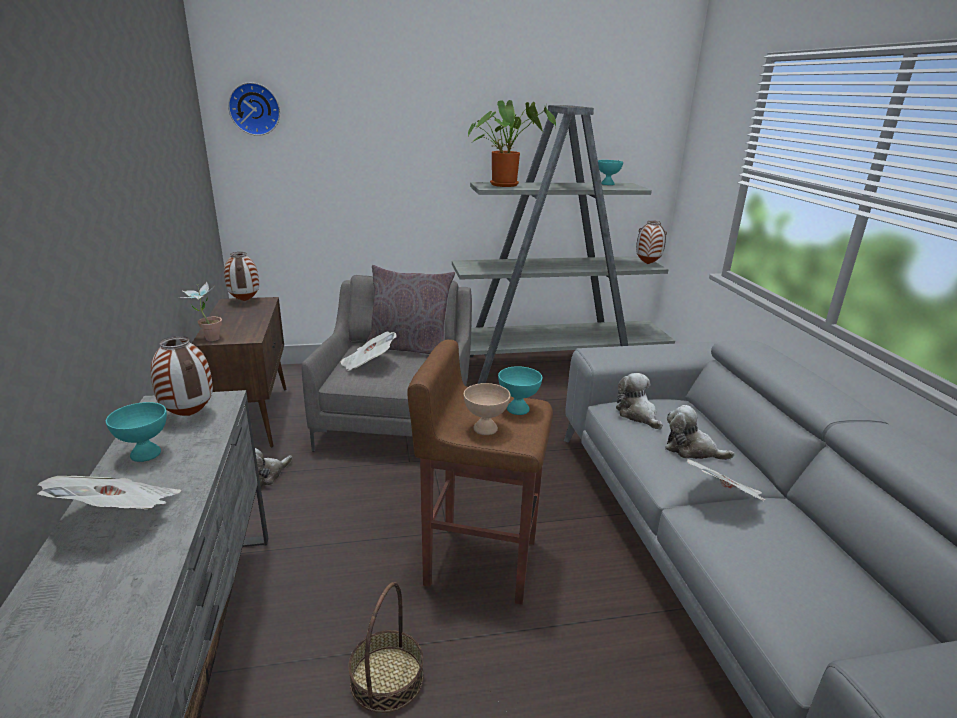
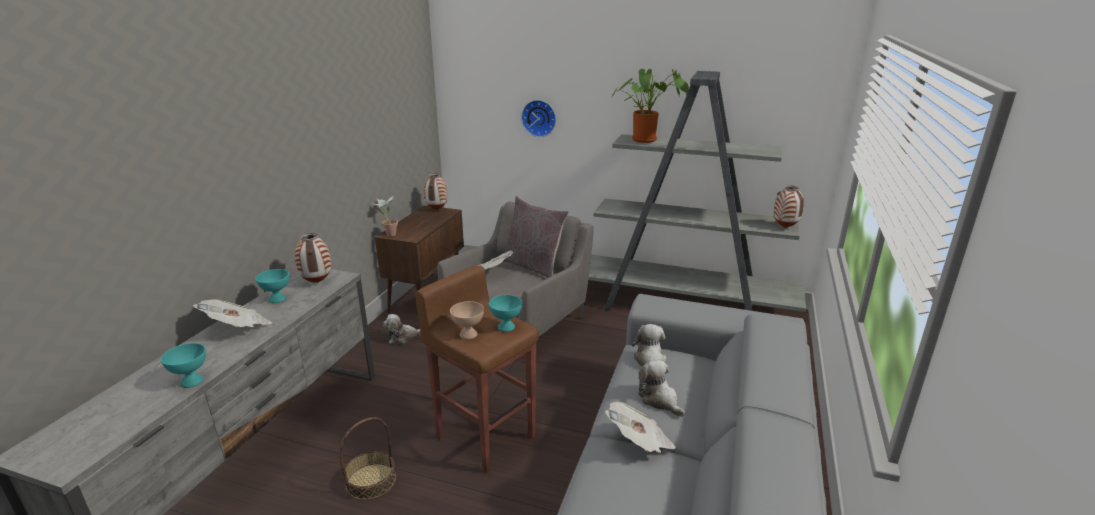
camera: 30 degrees right, 0 degrees up
wall clock [228,82,280,136] -> wall clock moved to [521,100,556,137]
turquoise bowl [598,160,623,185] -> turquoise bowl moved to [161,343,206,388]

